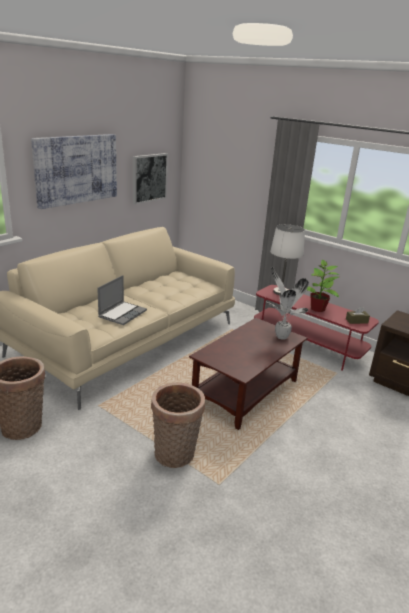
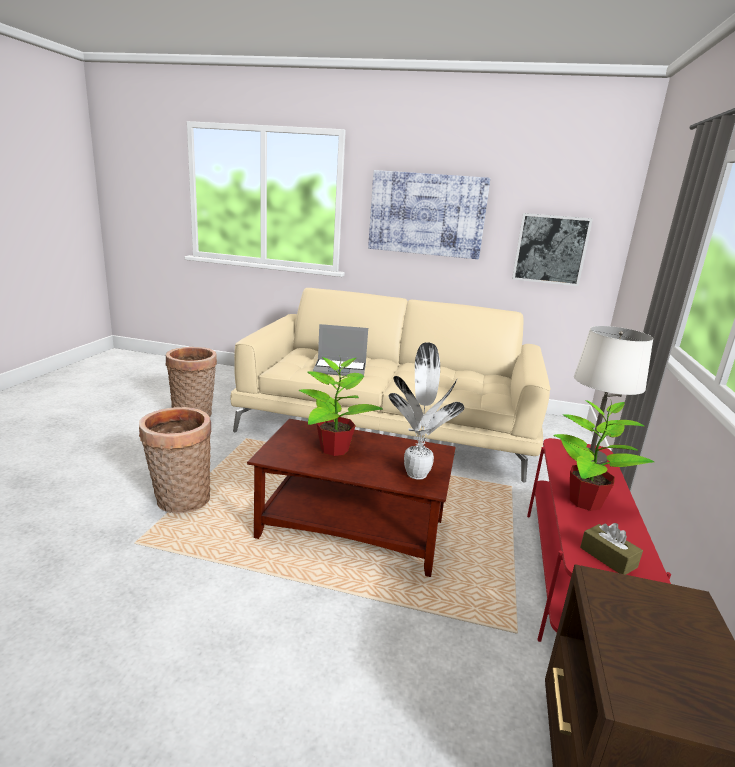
camera: 65 degrees right, 5 degrees down
none -> potted plant [298,357,383,456]

